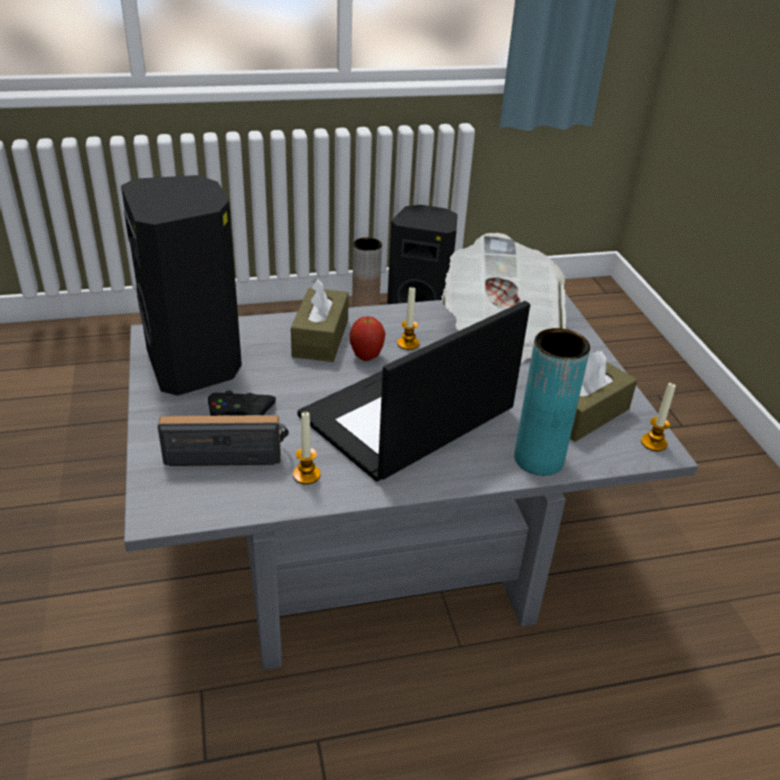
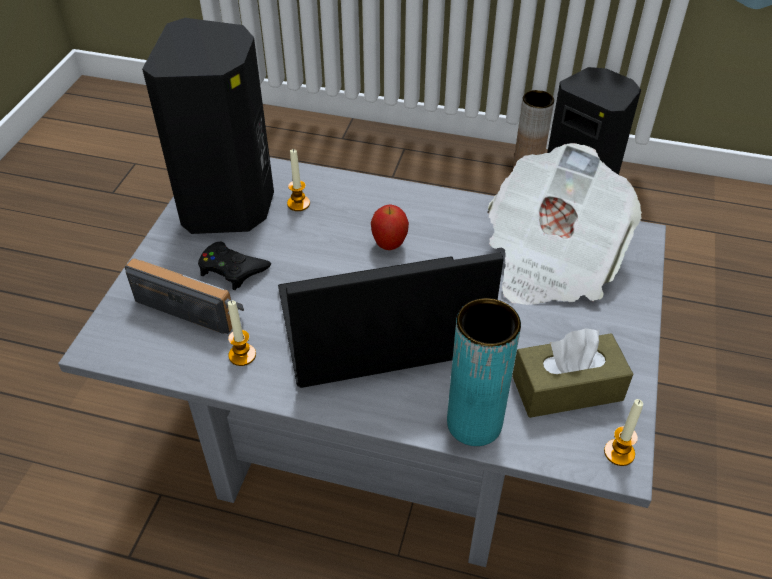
camera: 30 degrees right, 10 degrees up
brown tissue box [291,278,349,362] -> none
candle [397,286,420,350] -> candle moved to [287,149,310,211]

